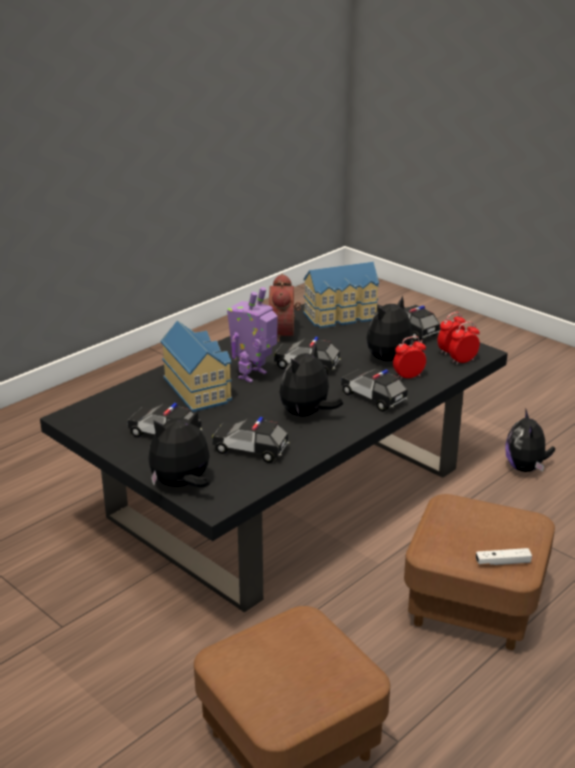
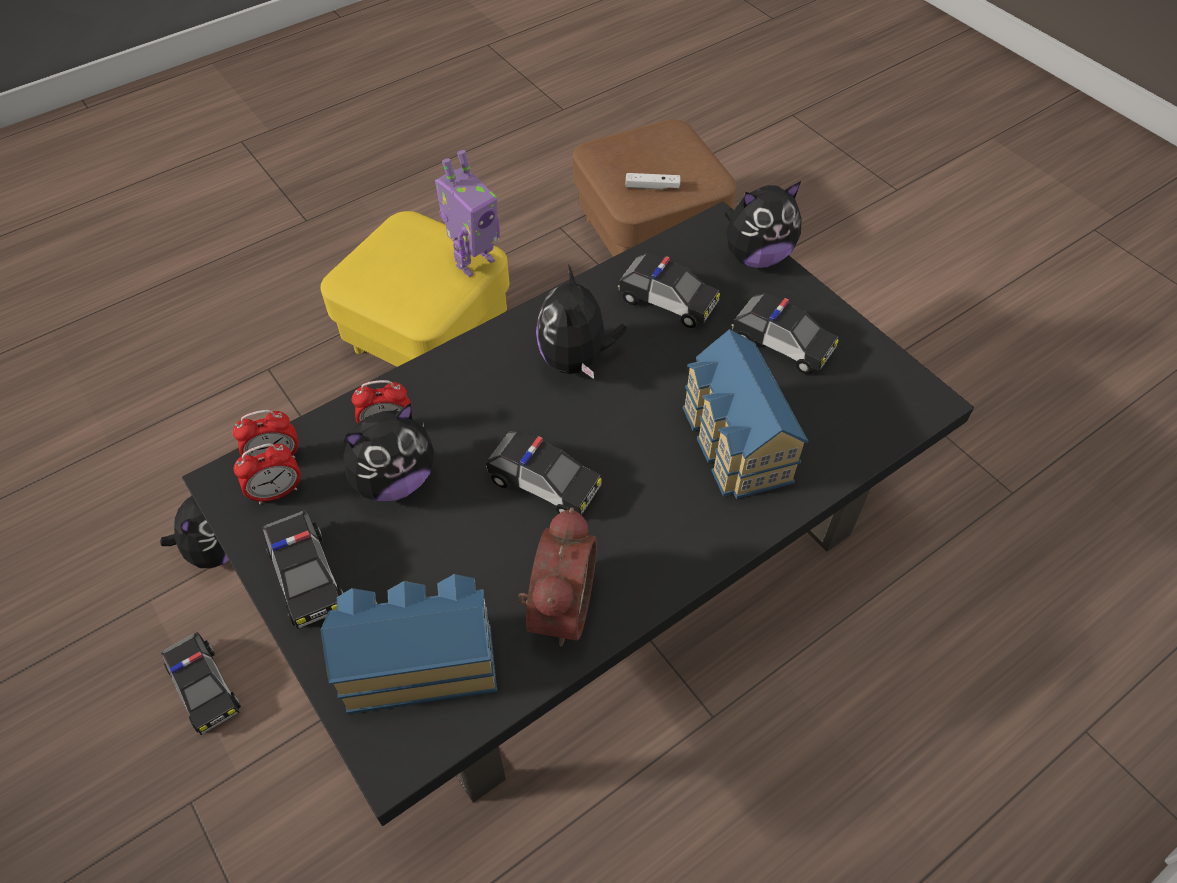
camera: 170 degrees left, 25 degrees up
toy robot [227,287,278,383] -> toy robot moved to [435,150,500,277]
plush toy [280,343,343,417] -> plush toy turned 135 degrees clockwise [536,264,627,379]
toy car [341,368,408,412] -> toy car moved to [161,632,241,735]
brown ottoman [404,494,555,650] -> yellow ottoman [321,211,509,367]
white game controller [476,548,532,565] -> white game controller moved to [626,173,680,189]

